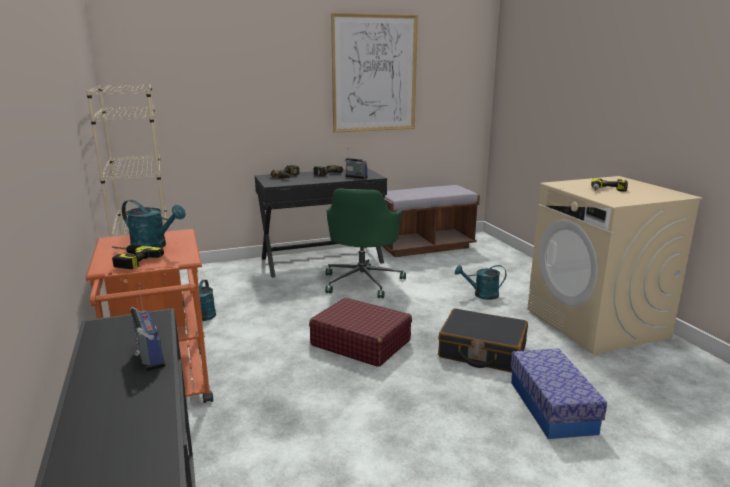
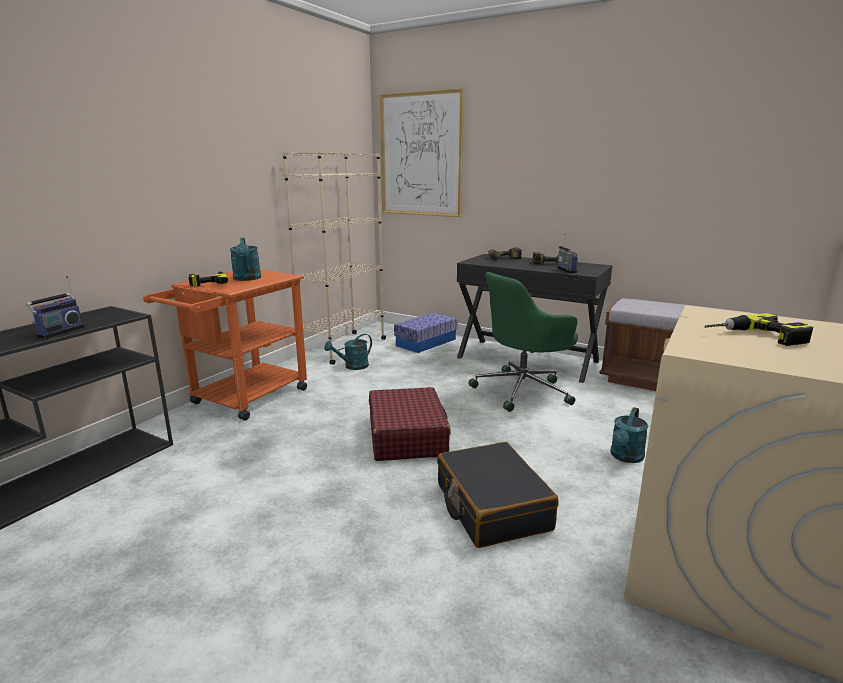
camera: 50 degrees right, 0 degrees up
picture [331,13,418,133] -> picture moved to [379,88,464,217]
turquoise watering can [455,265,506,300] -> turquoise watering can turned 105 degrees counterclockwise [611,407,648,463]
storage box [511,349,607,439] -> storage box moved to [394,312,458,353]

